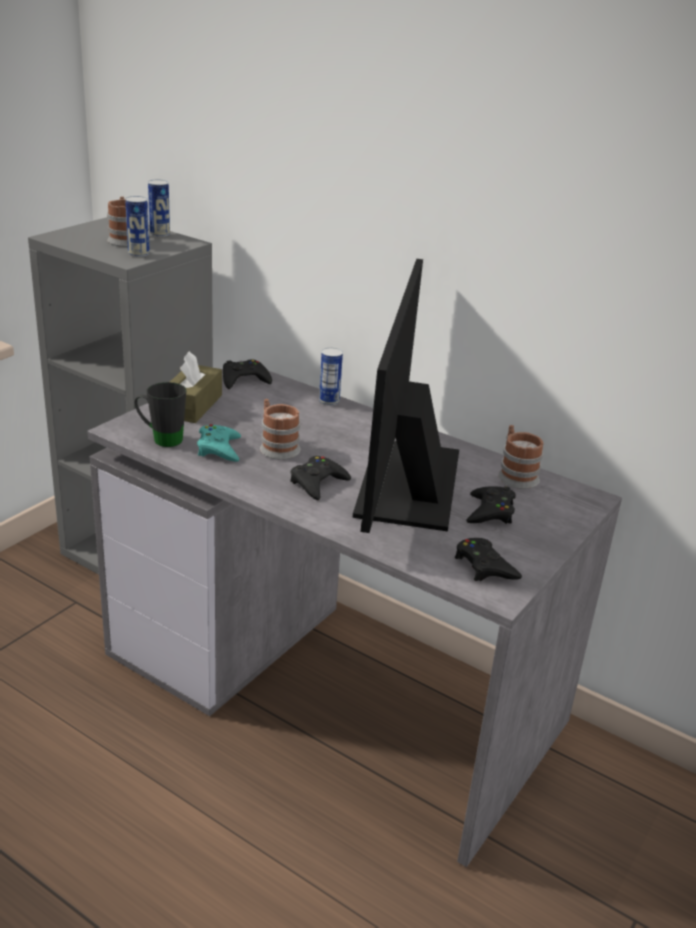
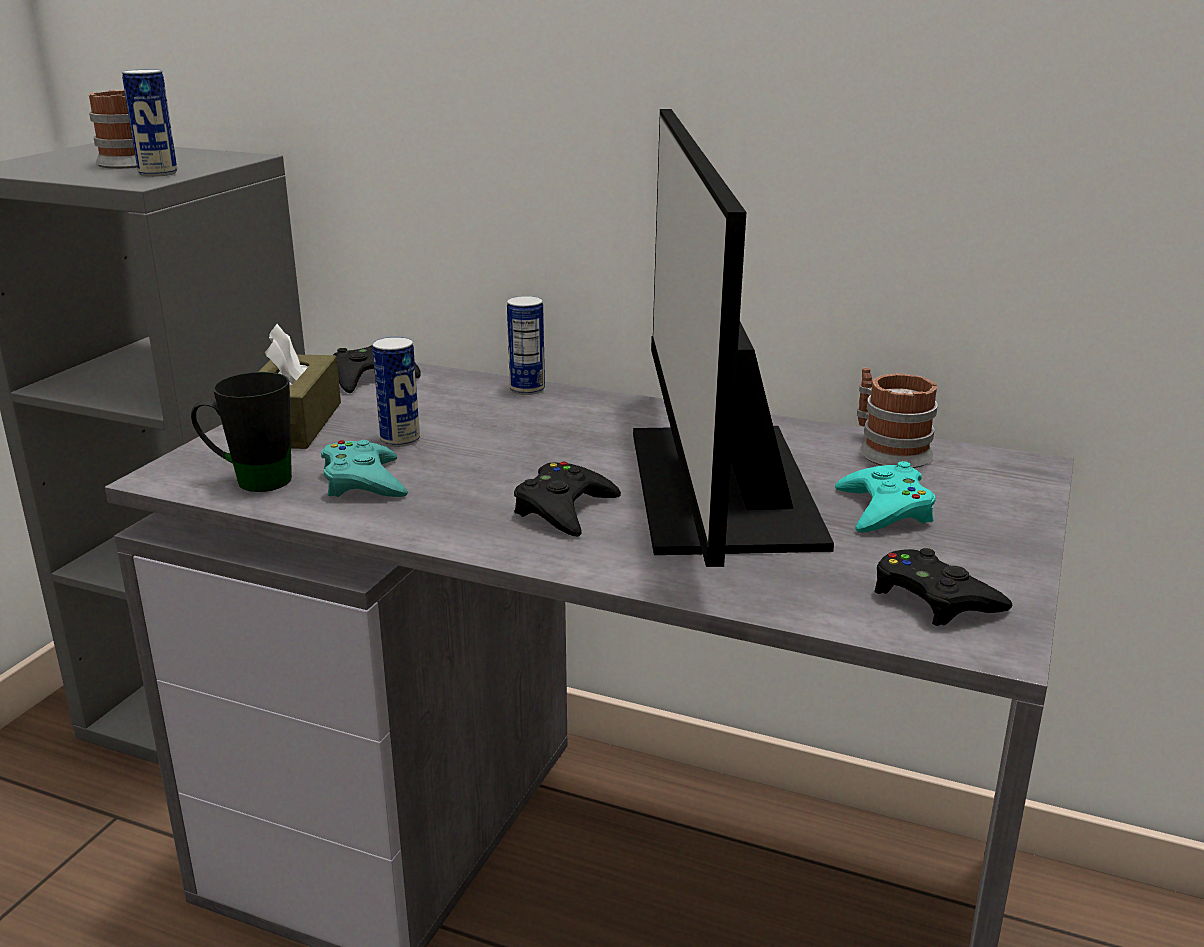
camera: 10 degrees left, 5 degrees down
can [148,179,170,237] -> can moved to [372,336,420,447]
mug [260,399,301,460] -> none
black game controller [466,486,516,524] -> turquoise game controller [835,461,936,533]

